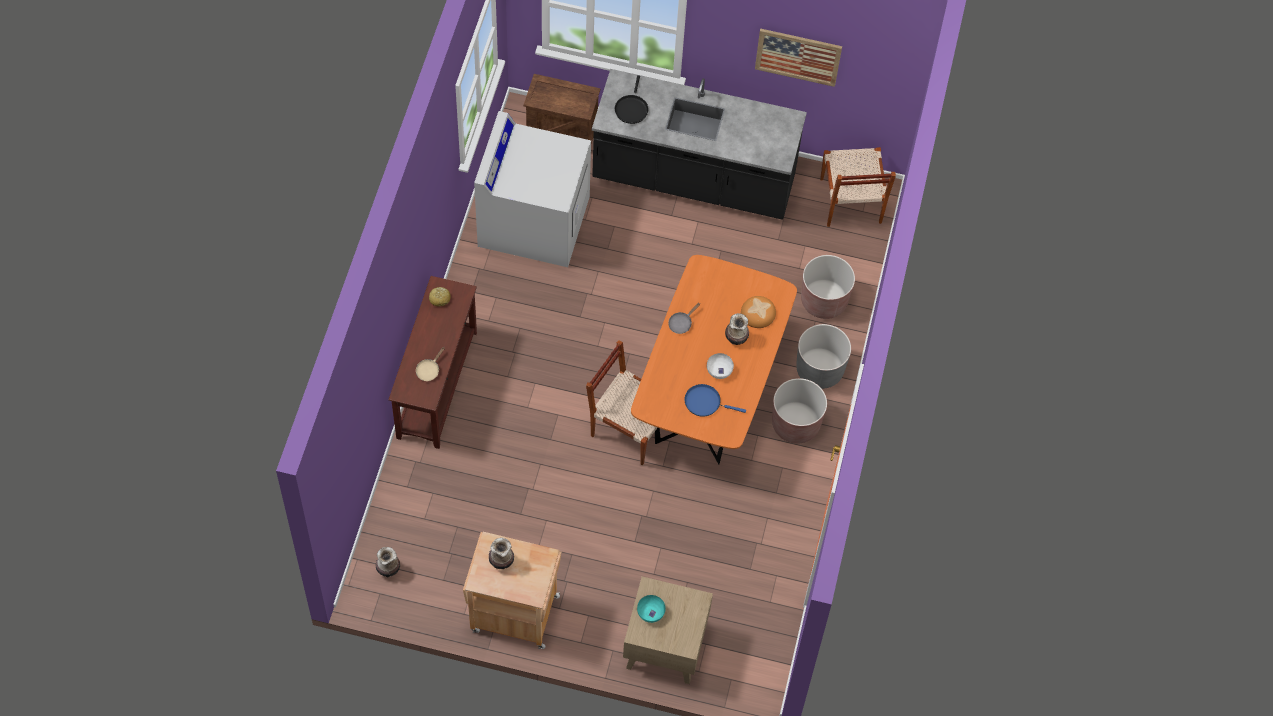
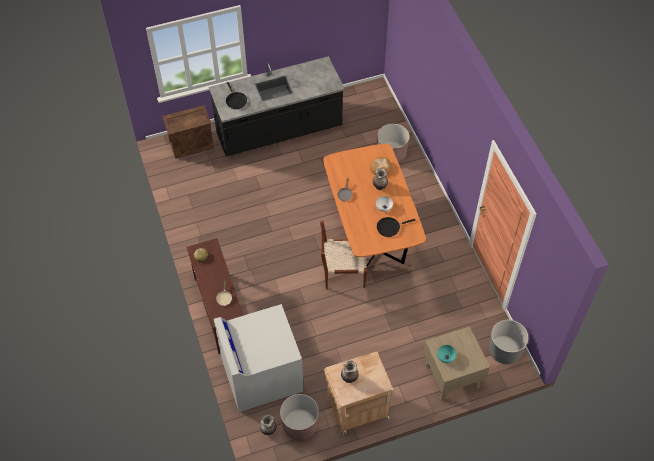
camera: 30 degrees left, 5 degrees down
white washing machine [474,111,591,267] -> white washing machine moved to [214,304,304,412]
blue frying pan [685,384,746,417] -> black frying pan [377,217,415,237]
picture [755,28,842,87] -> none
brown planter [772,378,827,444] -> brown planter moved to [280,394,319,440]
grey planter [796,324,851,389] -> grey planter moved to [489,320,528,364]
chair [820,147,896,227] -> none

